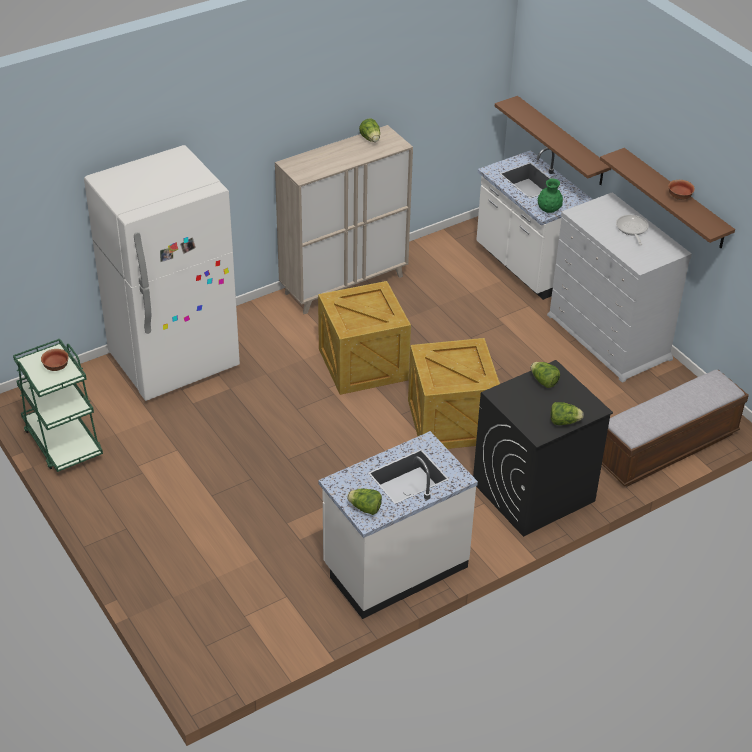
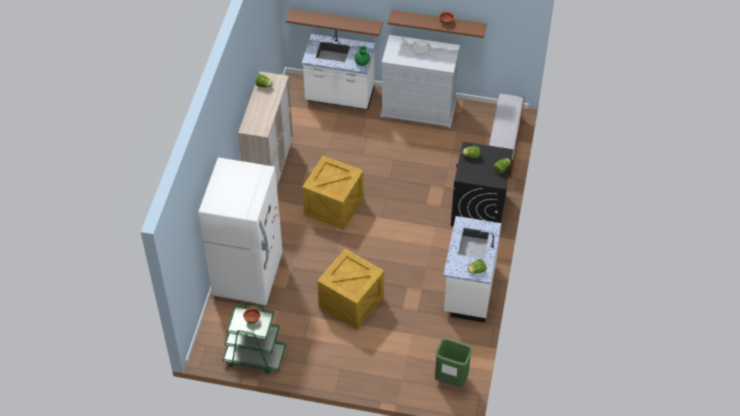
camera: 45 degrees left, 10 degrees up
crate [408,338,500,449] -> crate moved to [317,249,384,330]
none -> green trash can [435,339,472,388]

